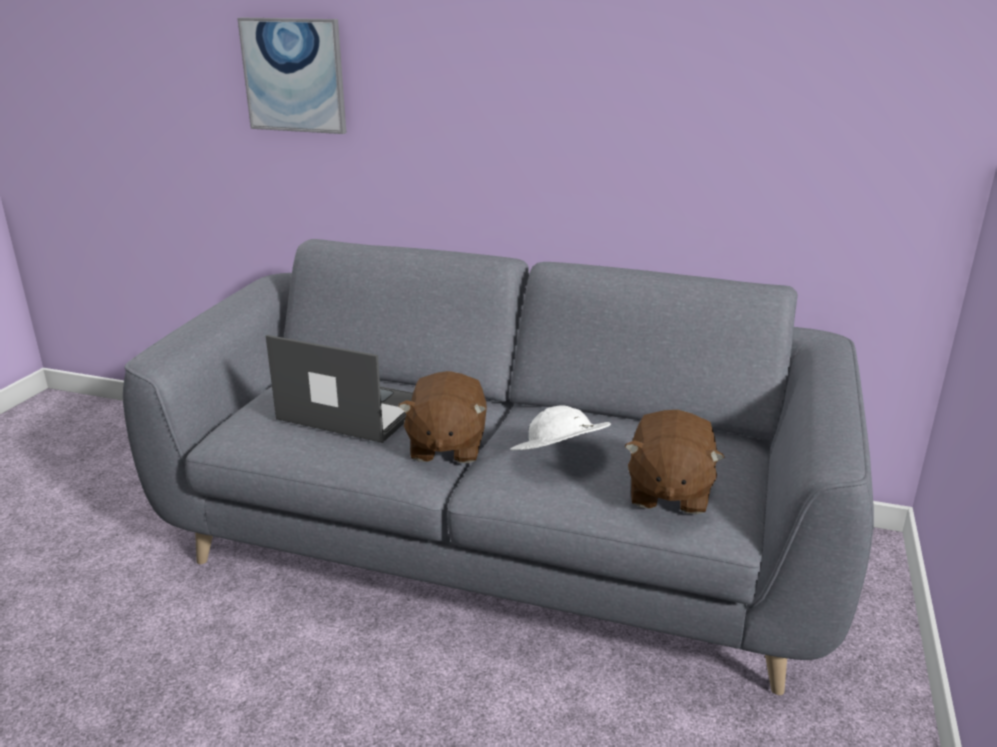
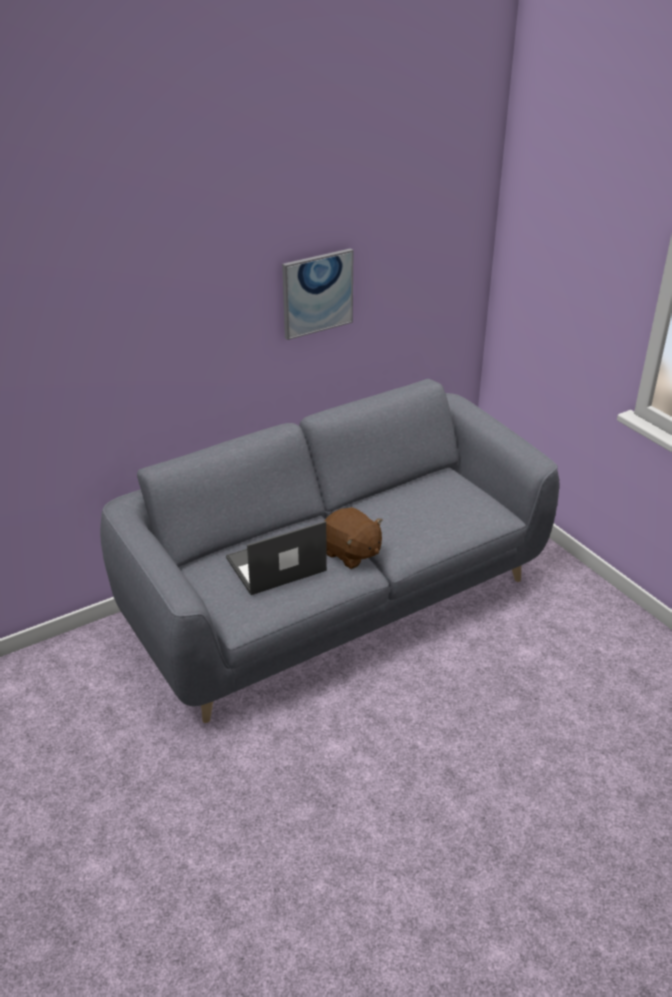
camera: 50 degrees left, 10 degrees up
picture [237,18,346,134] -> picture moved to [282,248,354,340]
white hat [510,405,611,450] -> none
brown plush toy [625,410,725,514] -> none

